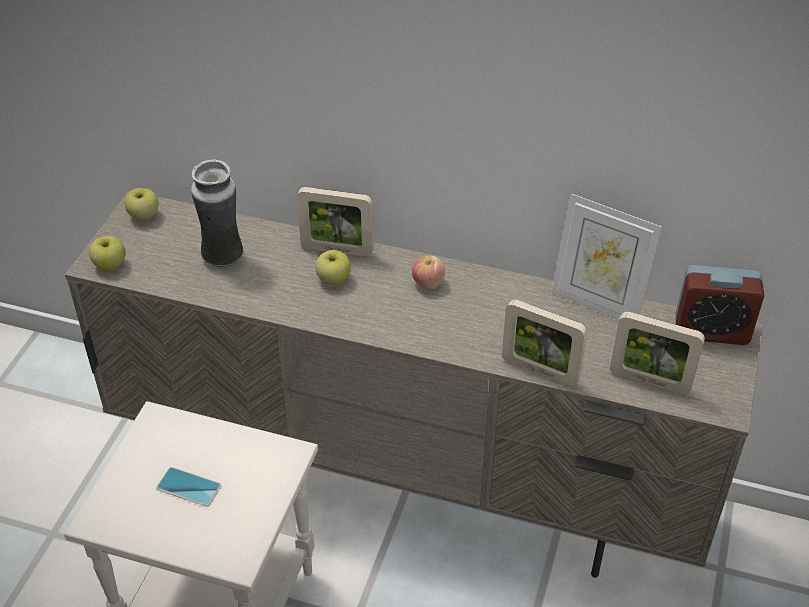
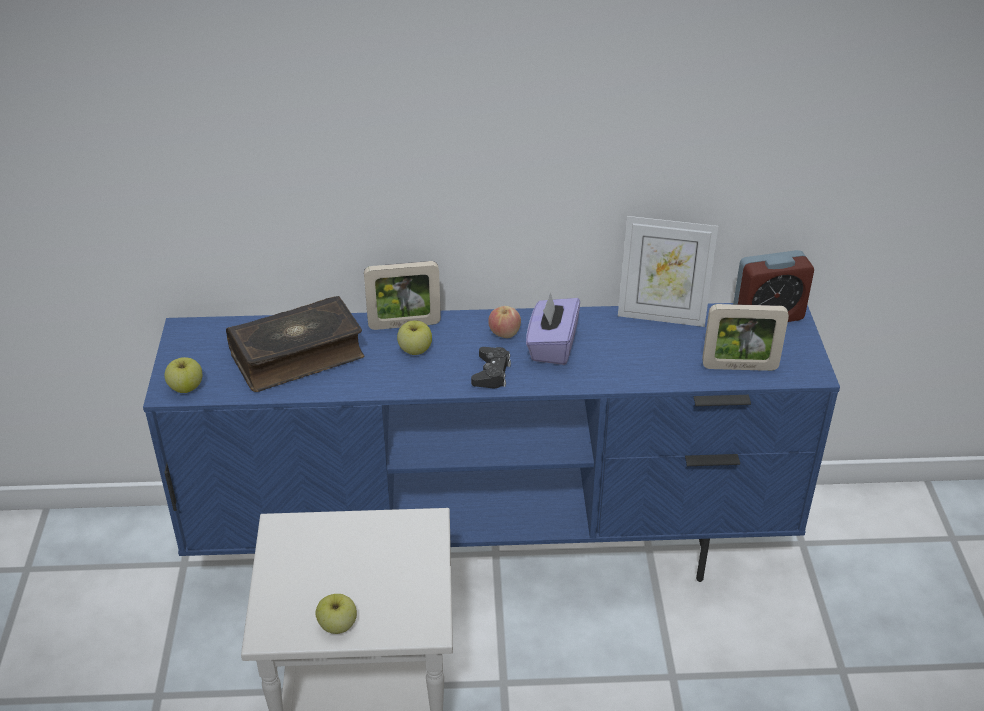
camera: 20 degrees left, 5 degrees down
beige tv stand [65,191,763,578] -> blue tv stand [143,303,840,582]
apple [124,188,159,220] -> apple moved to [316,594,357,634]
phone [156,467,222,507] -> none
vase [191,159,243,268] -> book [226,296,364,392]
picture frame [502,299,588,387] -> none
none -> black game controller [471,347,511,388]
none -> purple tissue box [526,292,580,365]

